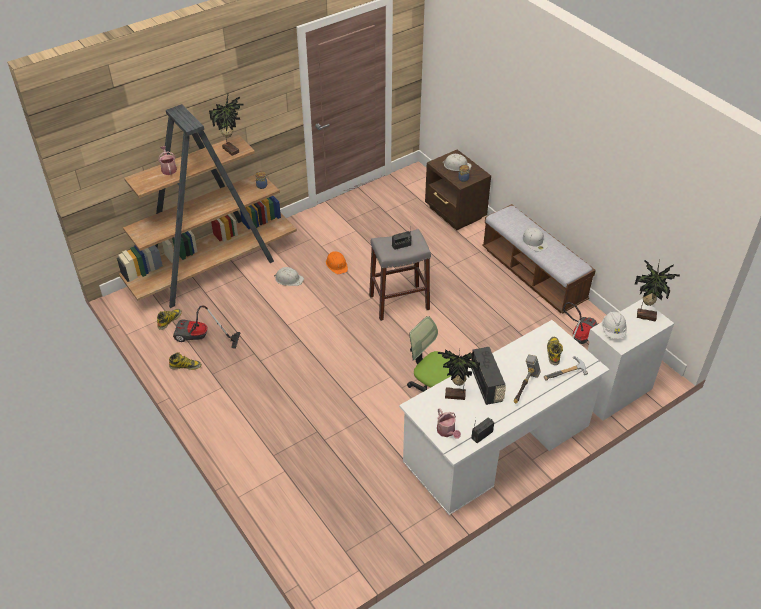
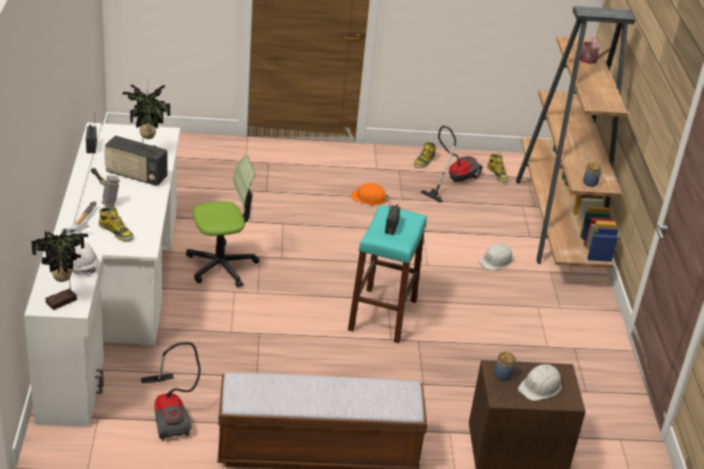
camera: 120 degrees right, 10 degrees down
potted plant [209,95,244,156] -> none
orange hard hat [326,251,348,274] -> orange hard hat moved to [351,183,390,206]
grey stool [369,229,431,321] -> turquoise stool [348,205,427,343]
watering can [437,408,461,439] -> none
white cap [523,227,548,251] -> none

